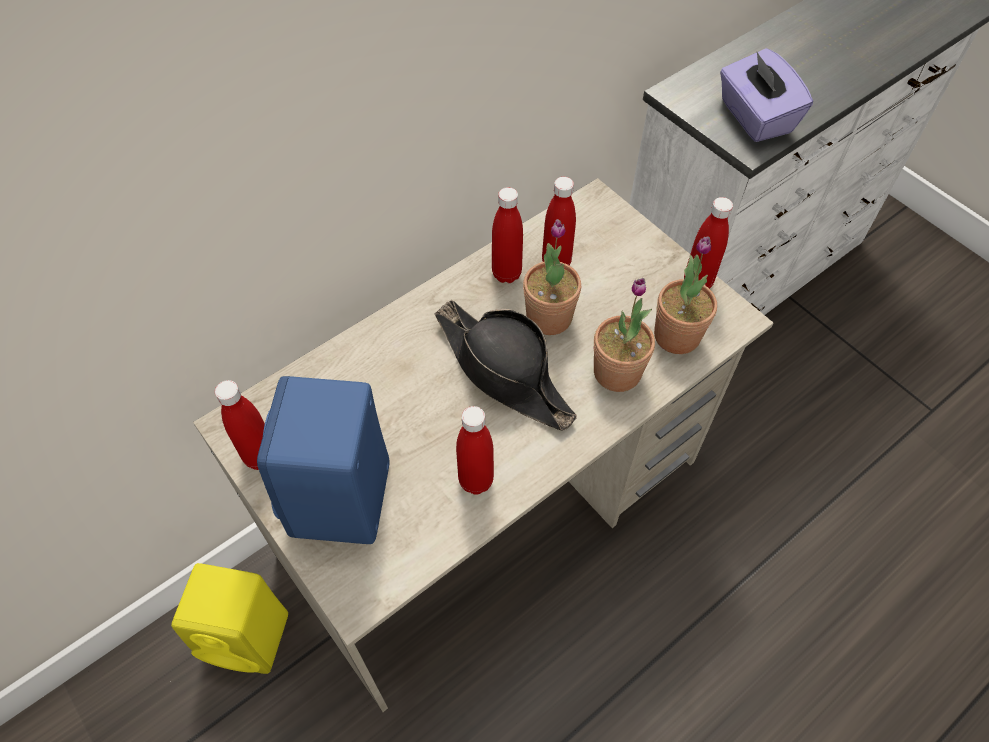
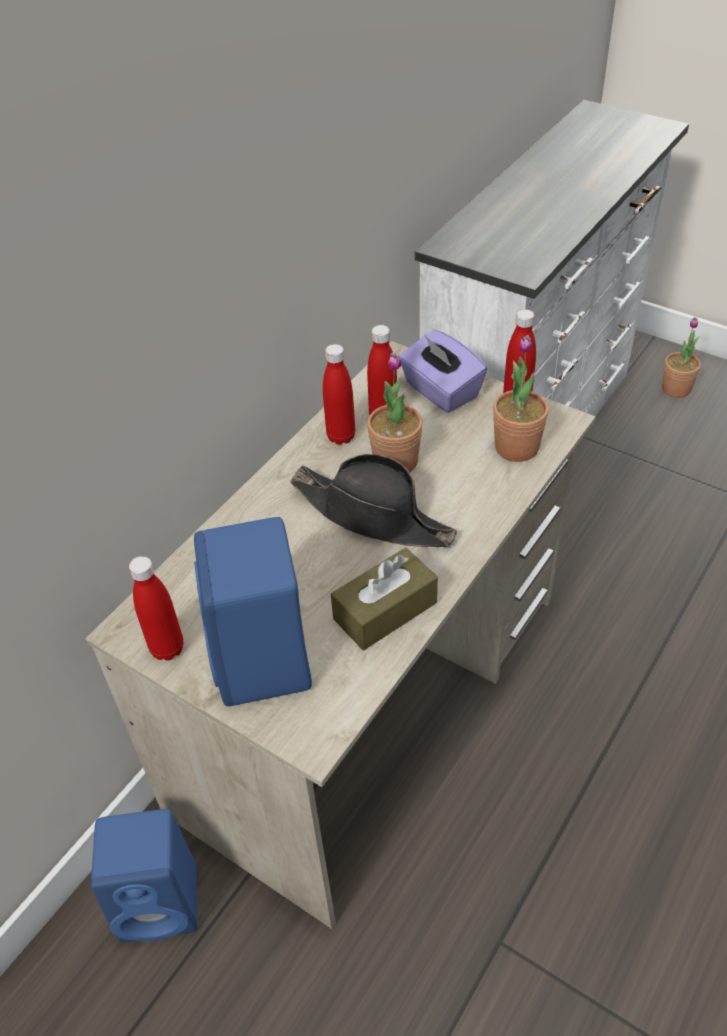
camera: 15 degrees left, 10 degrees down
yellow speaker [171,563,288,674] -> blue speaker [91,809,197,942]
red bottle [456,406,494,495] -> brown tissue box [331,548,438,650]
potted plant [594,278,655,392] -> potted plant moved to [662,317,701,398]
purple tissue box [720,48,813,142] -> purple tissue box moved to [399,330,487,413]

